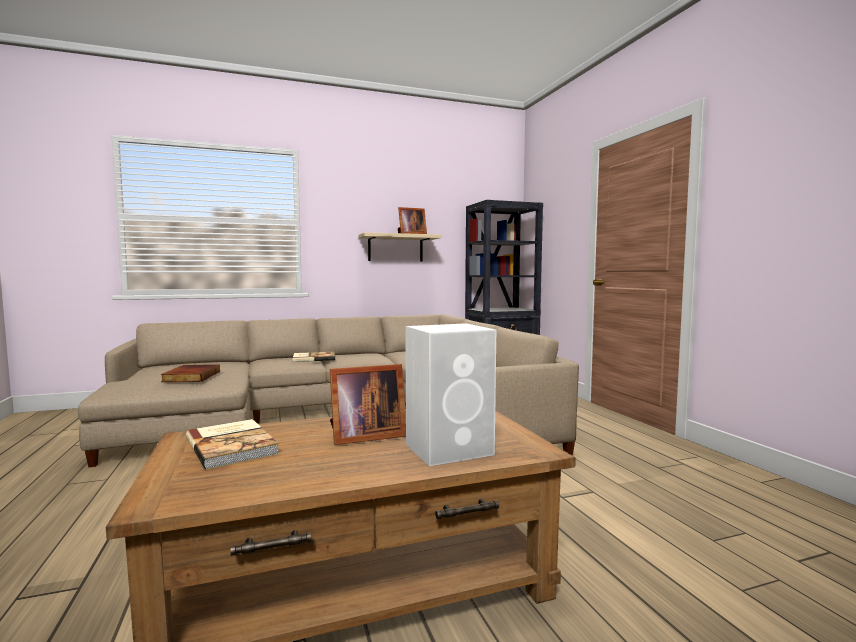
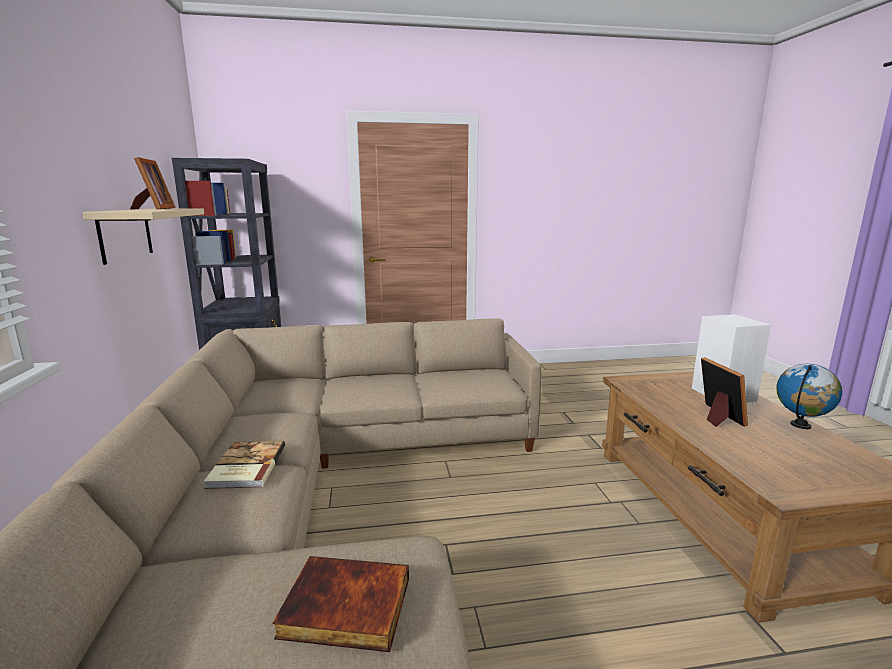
camera: 80 degrees left, 10 degrees up
book [186,419,279,469] -> none
none -> globe [776,364,842,429]

